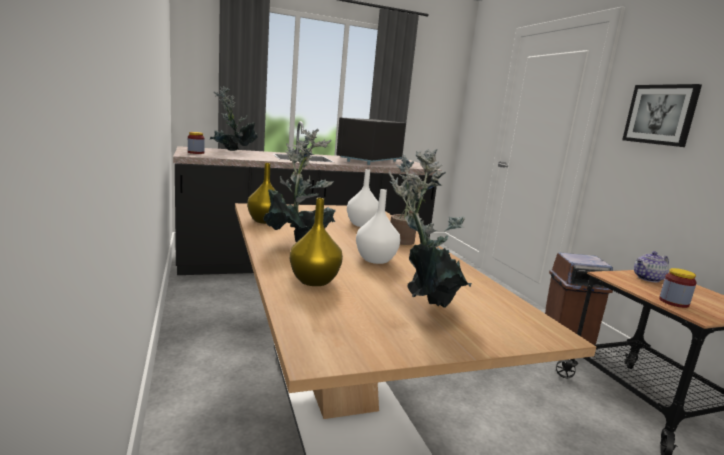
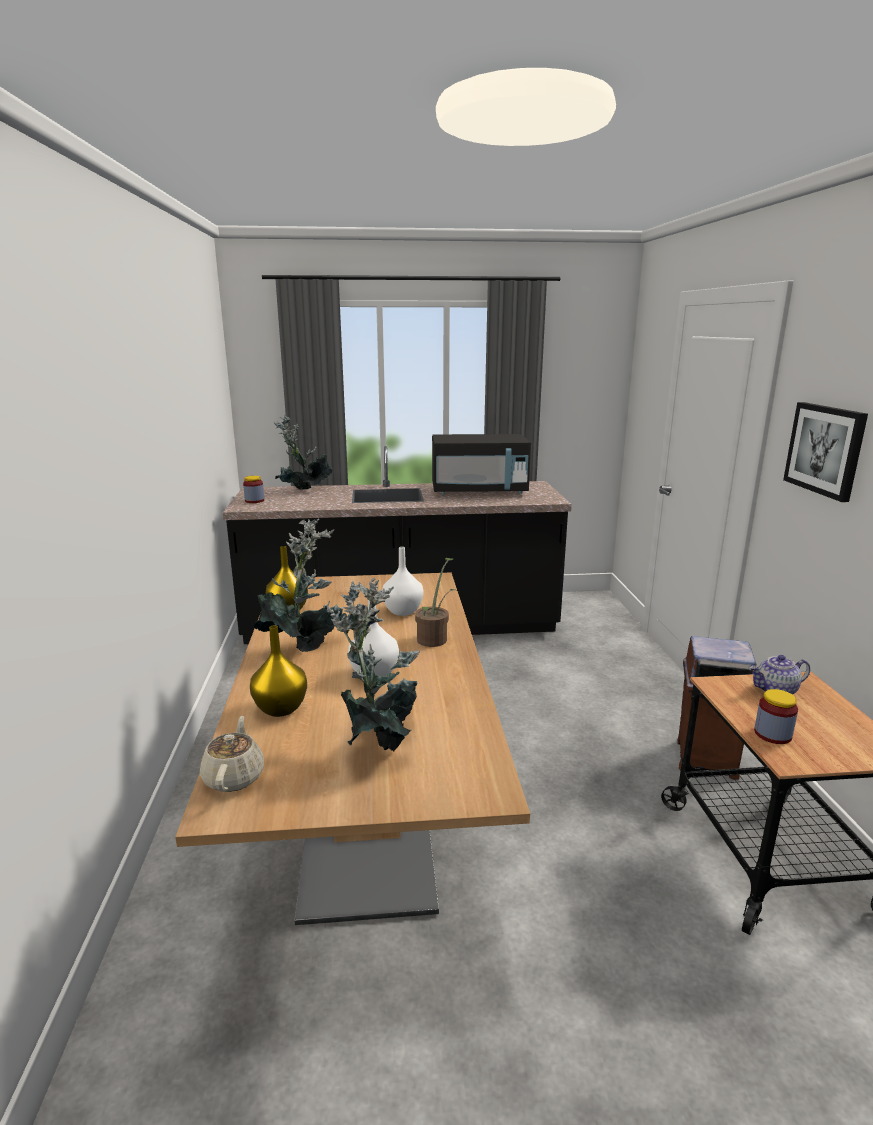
camera: 15 degrees right, 5 degrees up
black microwave [336,118,406,165] -> black microwave turned 135 degrees counterclockwise [432,434,531,494]
none -> beige teapot [200,716,264,792]

